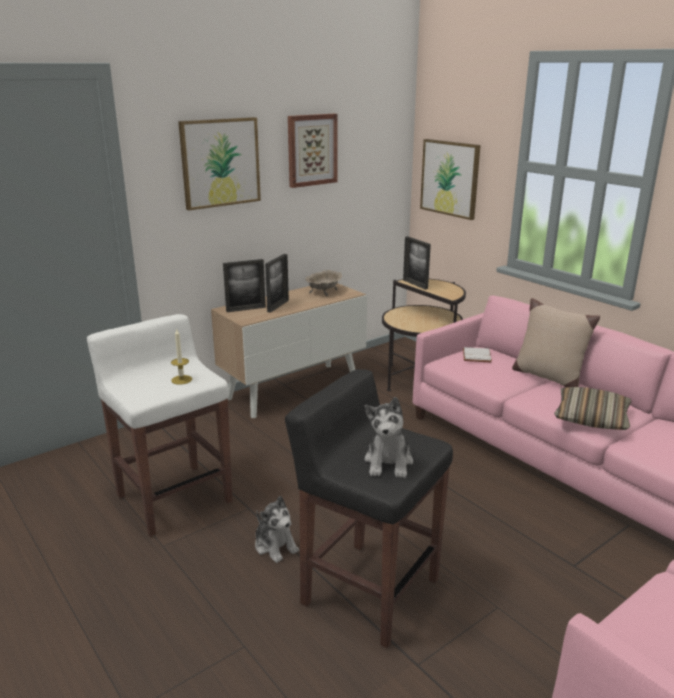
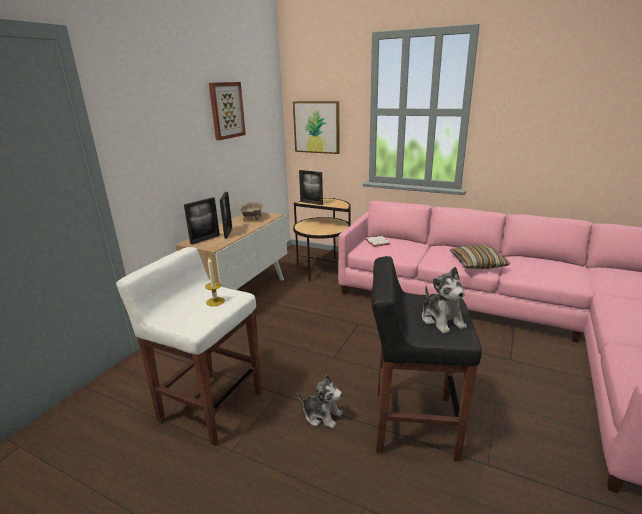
camera: 25 degrees left, 0 degrees up
picture [178,117,261,211] -> none
beige pillow [512,298,600,387] -> none

